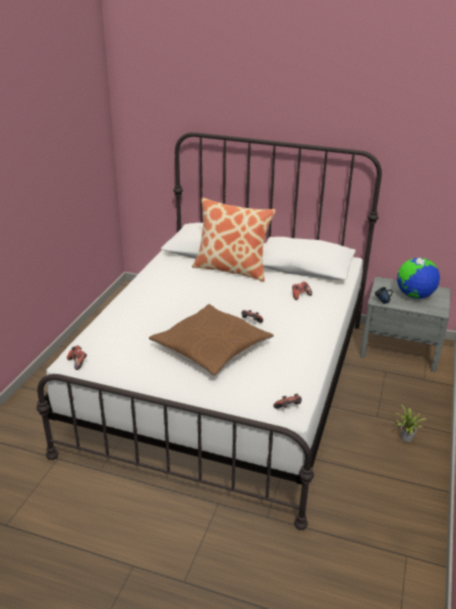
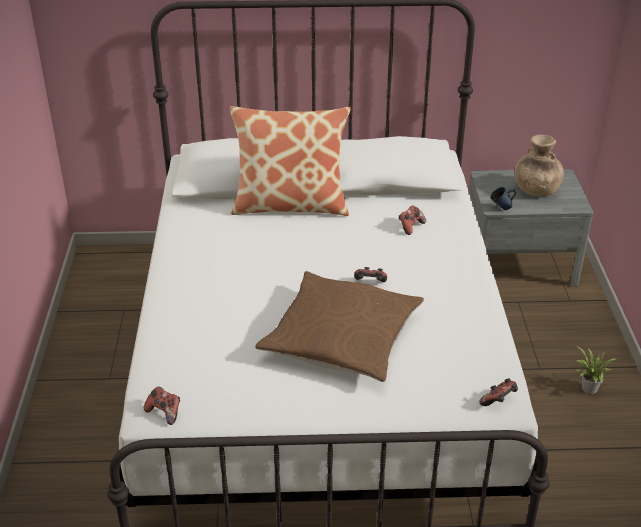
camera: 20 degrees left, 5 degrees up
globe [397,258,440,299] -> brown vase [515,135,564,197]

